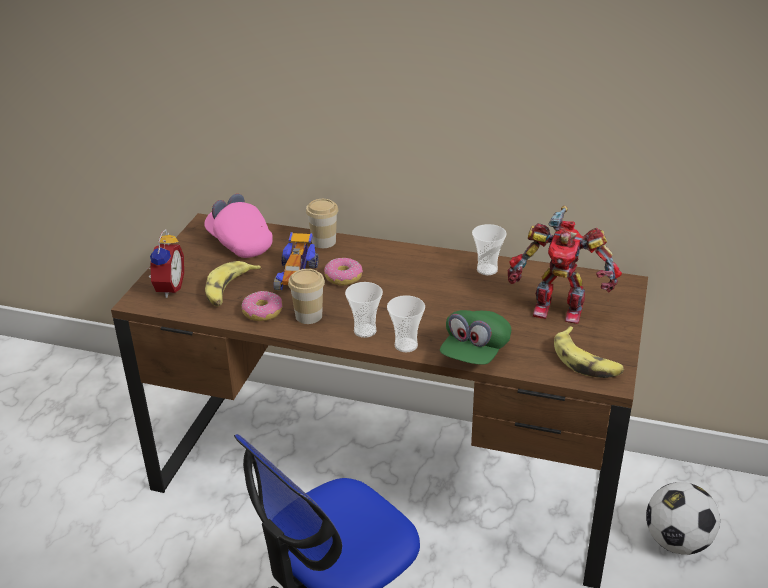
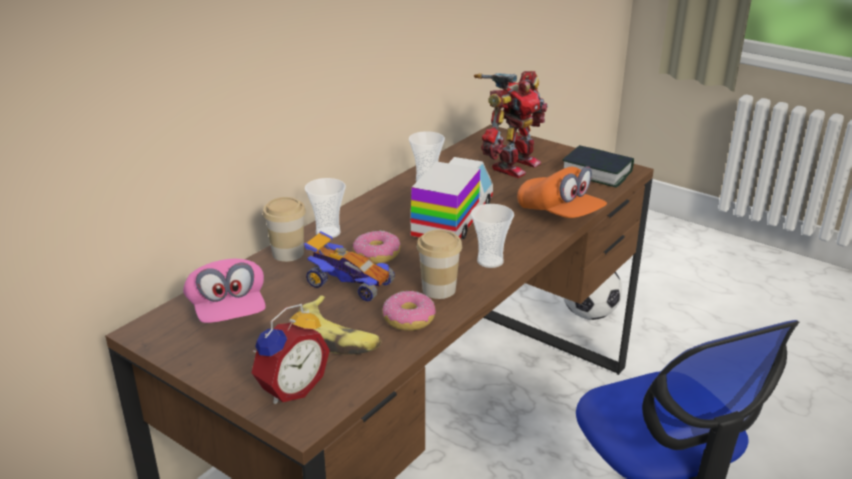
camera: 70 degrees left, 5 degrees down
alarm clock [144,229,184,298] -> alarm clock turned 105 degrees clockwise [252,304,330,404]
pink cap [204,194,273,258] -> pink cap turned 90 degrees counterclockwise [183,259,266,323]
cup [387,295,425,352] -> cup moved to [305,178,346,238]
green cap [440,310,511,365] -> orange cap [517,166,607,218]
banana [554,326,624,378] -> book [562,145,634,188]
none -> toy truck [410,157,493,239]

